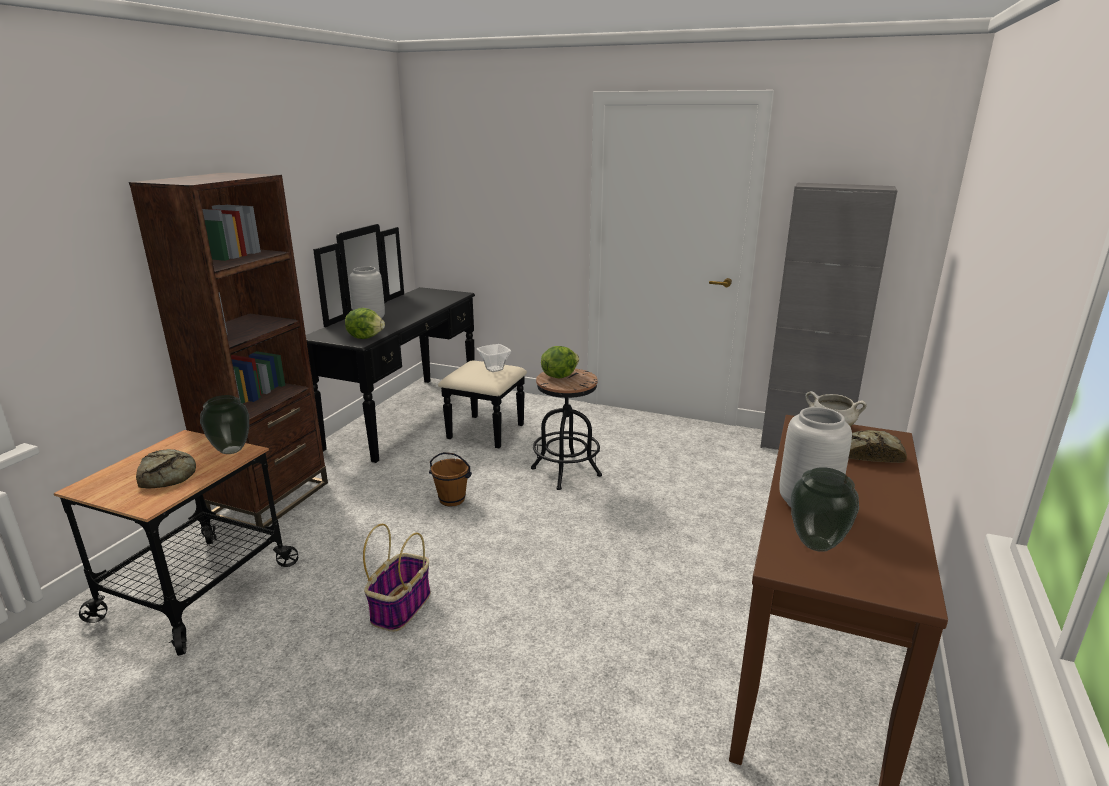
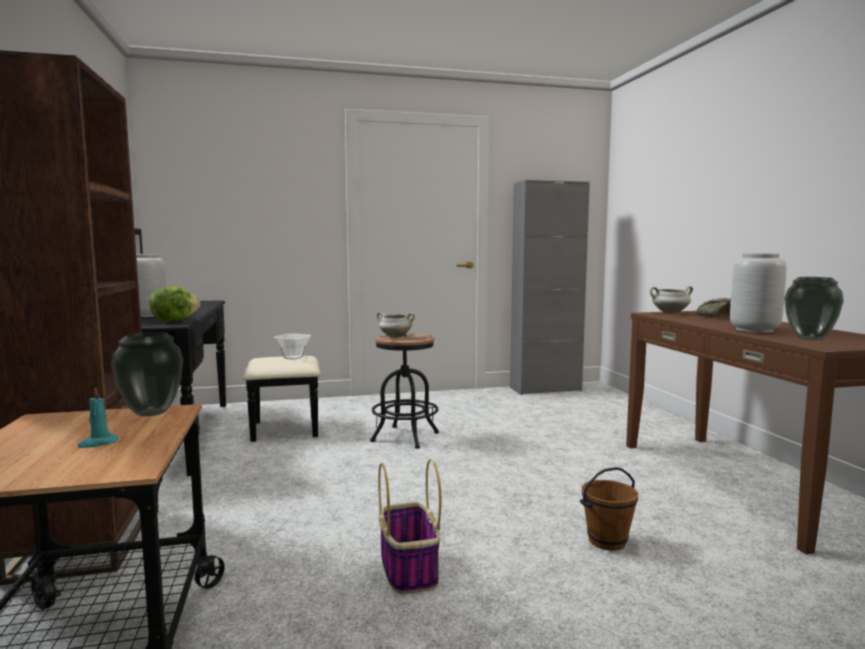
camera: 35 degrees left, 15 degrees down
bread [136,449,196,488] -> turquoise candle [77,387,118,448]
brown bucket [429,452,472,507] -> brown bucket moved to [580,467,638,551]
lettuce [541,346,579,379] -> white cooking pot [377,312,415,338]

